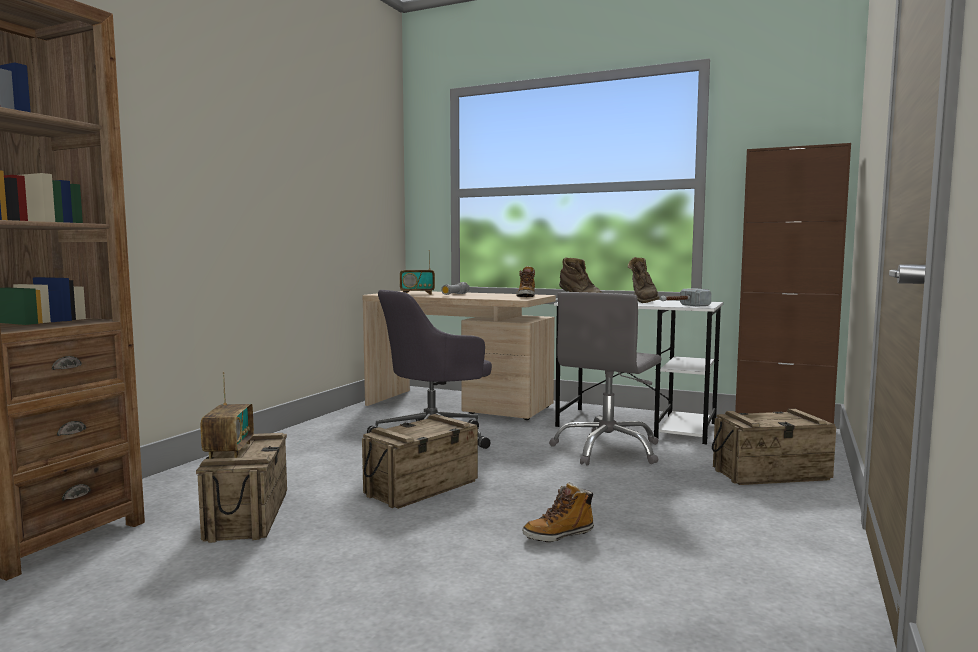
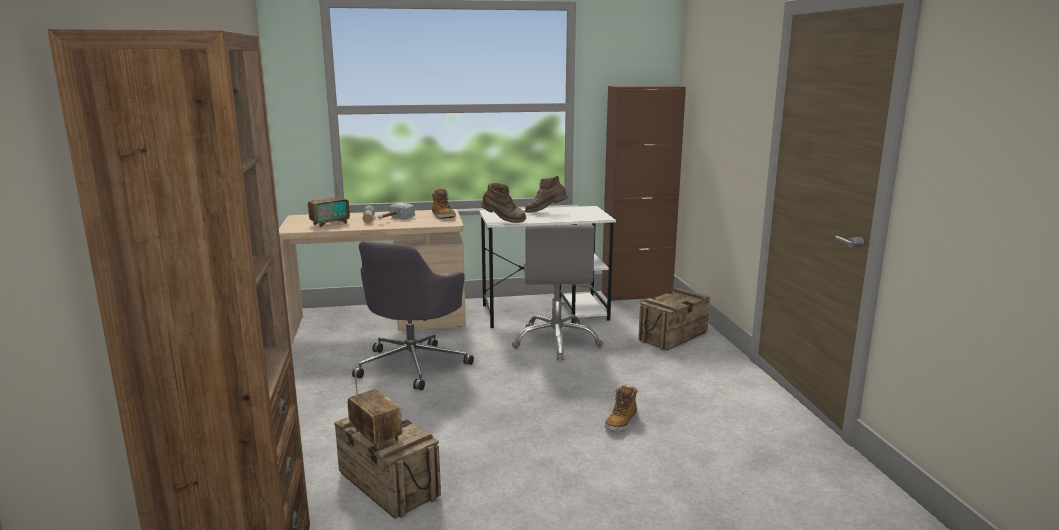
camera: 35 degrees left, 10 degrees up
crate [362,414,478,509] -> none
brown boot [628,257,660,303] -> brown boot turned 120 degrees clockwise [524,176,568,213]
hammer [660,288,711,307] -> hammer moved to [378,203,415,219]

